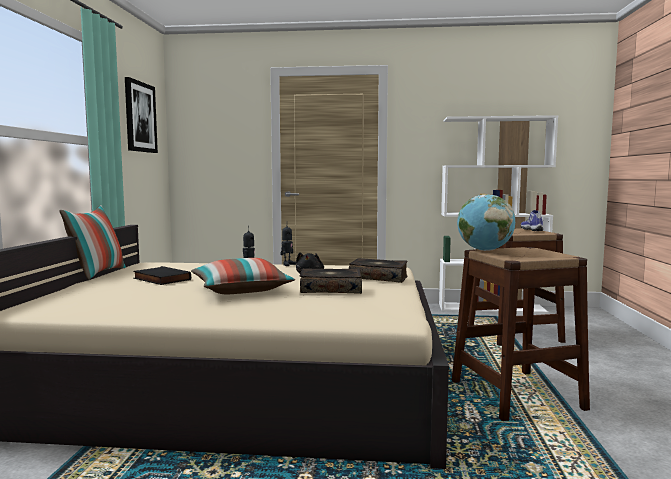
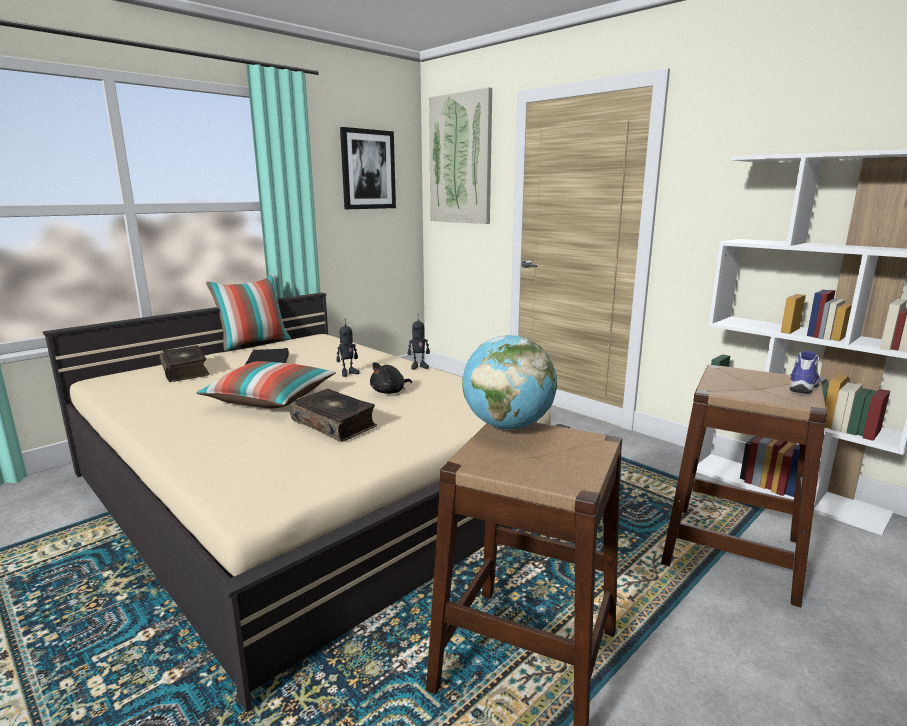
camera: 40 degrees right, 10 degrees up
book [349,258,407,283] -> book moved to [159,345,210,382]
none -> picture [429,87,492,224]

